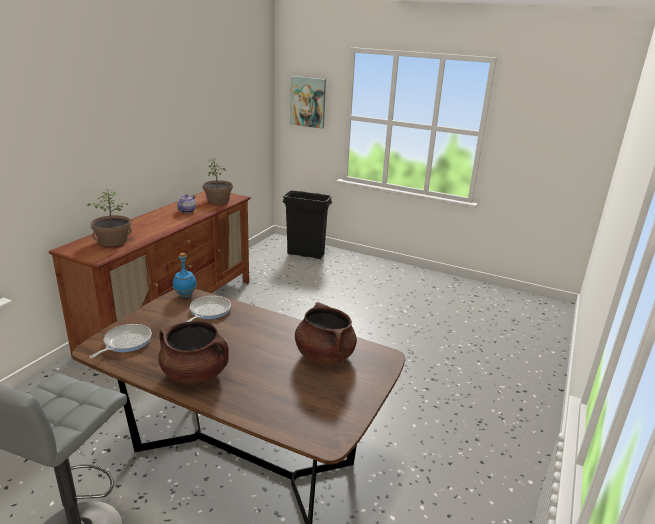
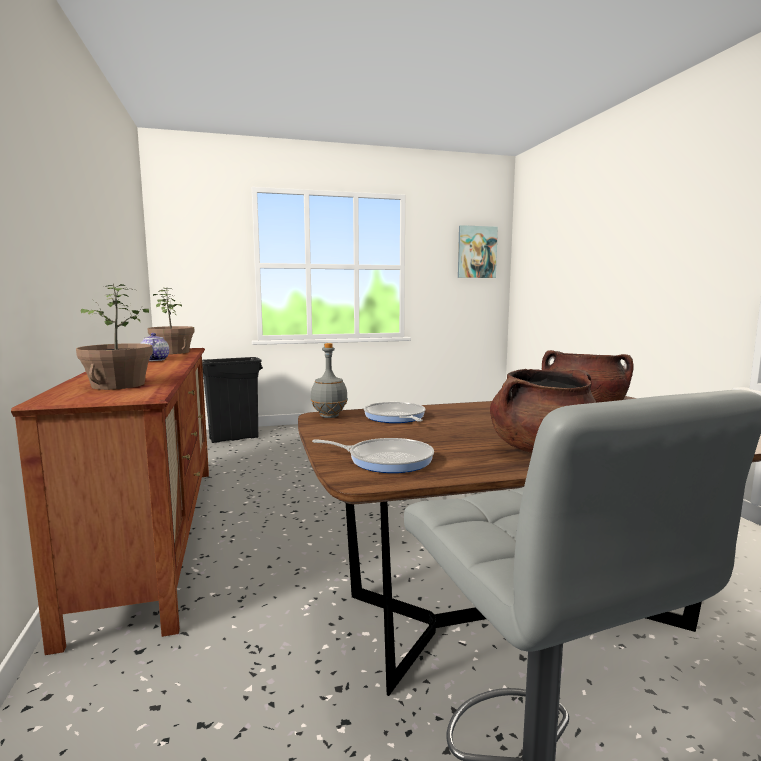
camera: 40 degrees left, 15 degrees down
frying pan [90,324,152,358] -> frying pan turned 120 degrees clockwise [312,438,434,473]
blue bottle [173,253,197,298] -> grey bottle [310,343,348,418]
picture [290,76,326,129] -> picture moved to [458,225,498,278]

